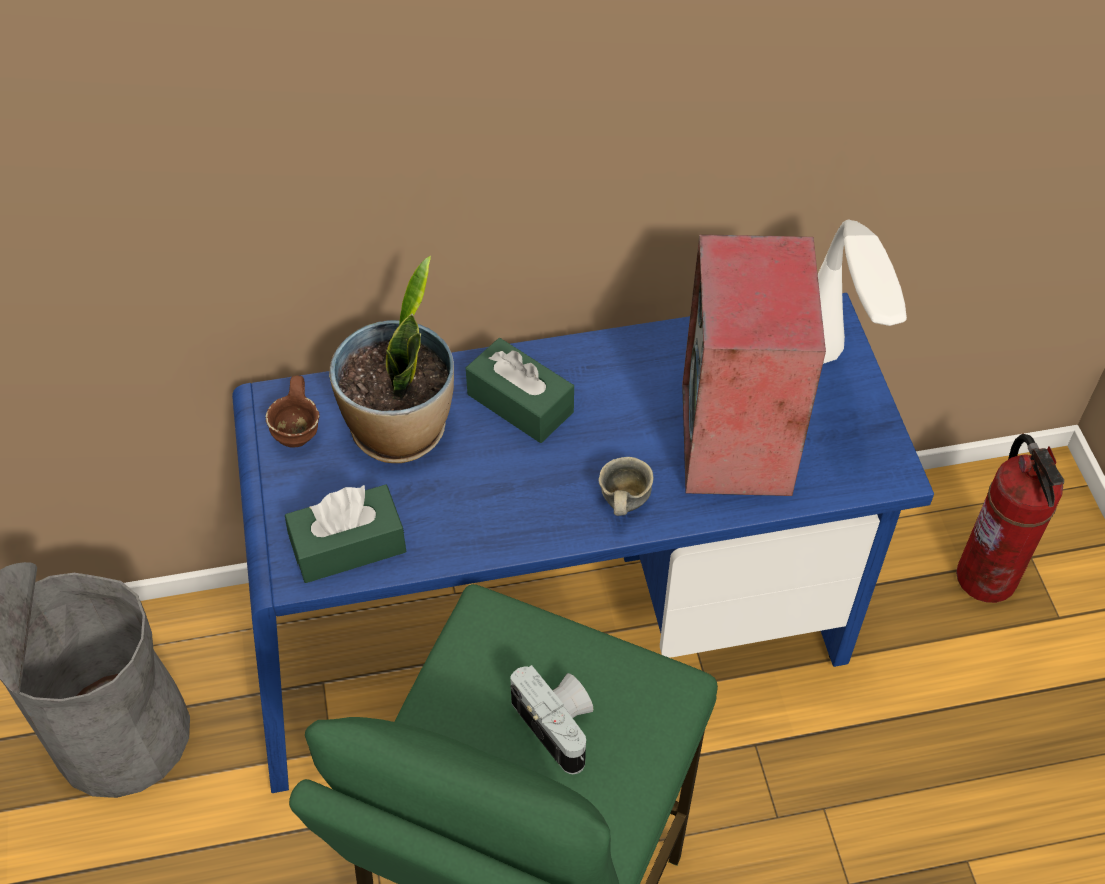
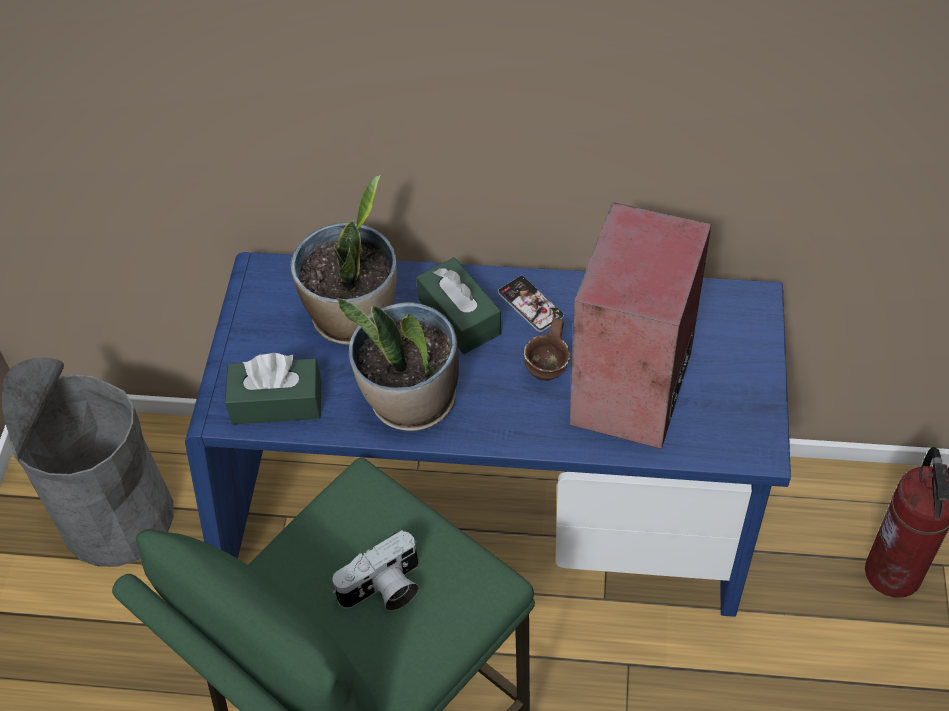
camera: 20 degrees right, 0 degrees up
brown mug [266,376,320,448] -> brown mug moved to [523,319,571,381]
camera [510,665,593,774] -> camera turned 75 degrees clockwise [332,530,419,611]
grey mug [598,457,653,516] -> none
white table lamp [818,219,907,364] -> none
none -> potted plant [337,298,459,431]
none -> phone [498,276,564,332]

